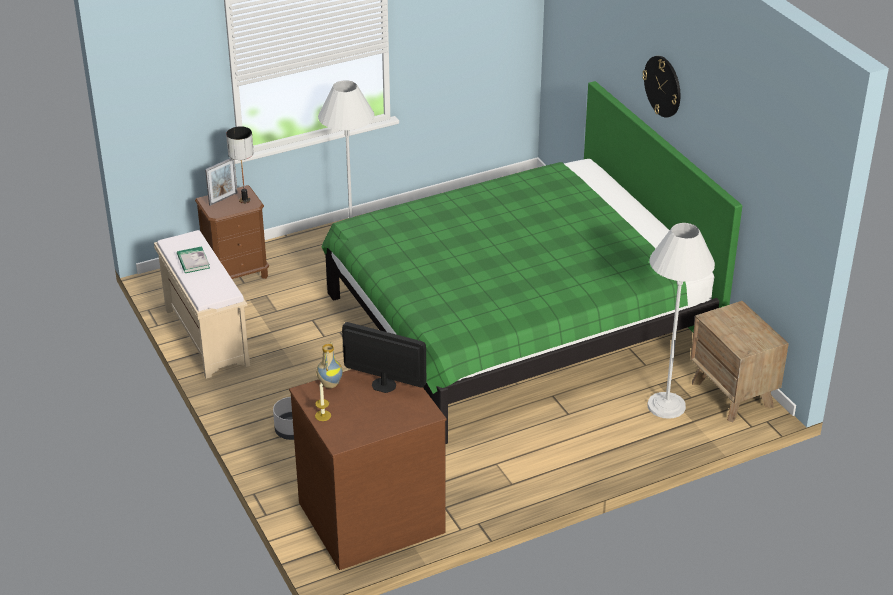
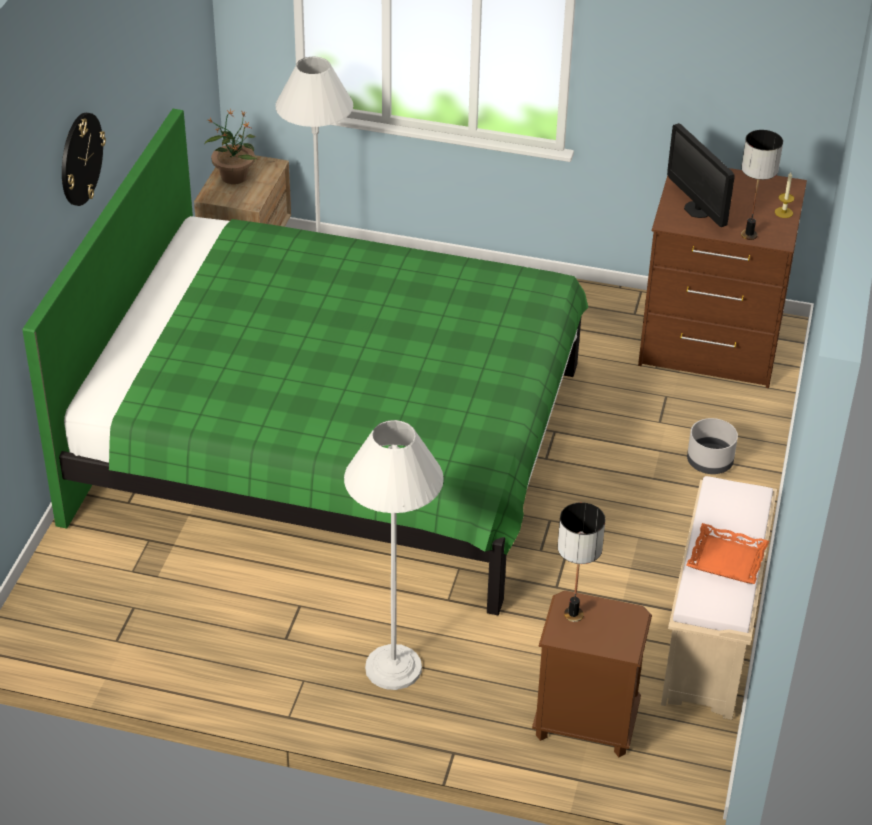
camera: 140 degrees left, 5 degrees up
book [177,246,210,273] -> orange tray [686,523,769,584]
picture frame [205,158,238,206] -> none
vase [316,342,343,388] -> table lamp [741,130,783,240]
none -> potted plant [205,108,257,184]

